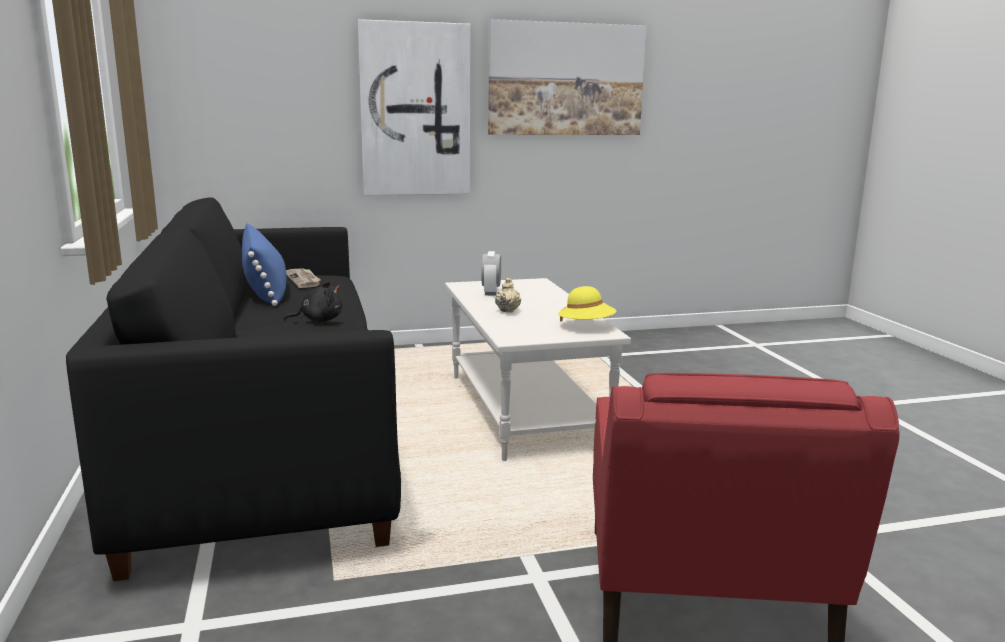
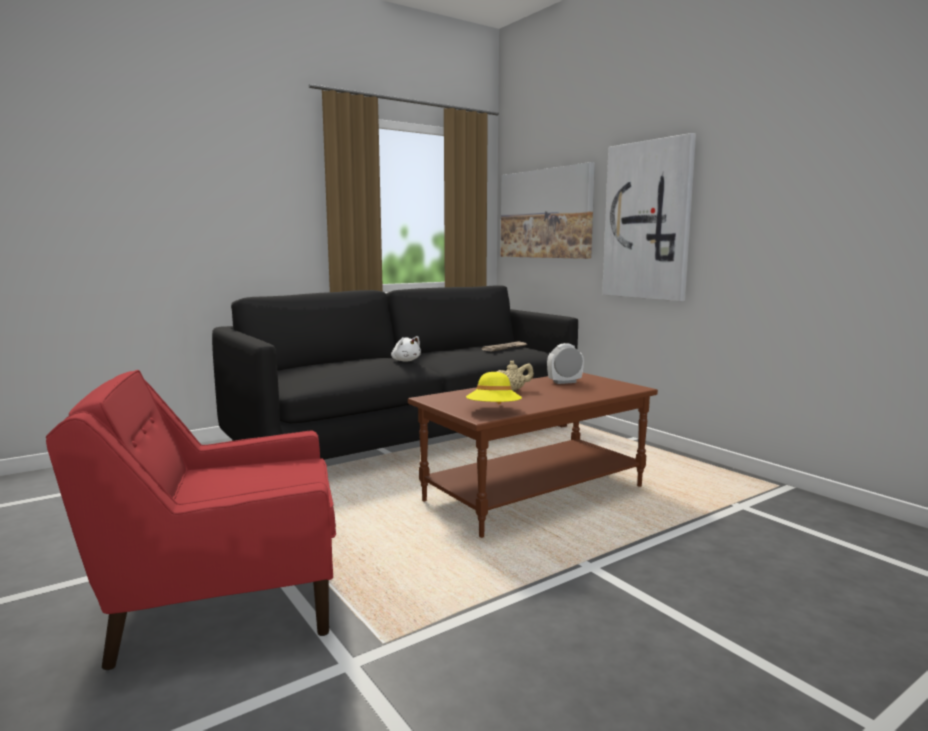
camera: 70 degrees right, 5 degrees down
blue pillow [242,223,286,306] -> none
black plush toy [284,282,342,322] -> white plush toy [391,336,421,362]
white coffee table [445,278,631,461] -> brown coffee table [408,373,658,538]
picture [488,19,646,135] -> picture moved to [501,162,595,259]

